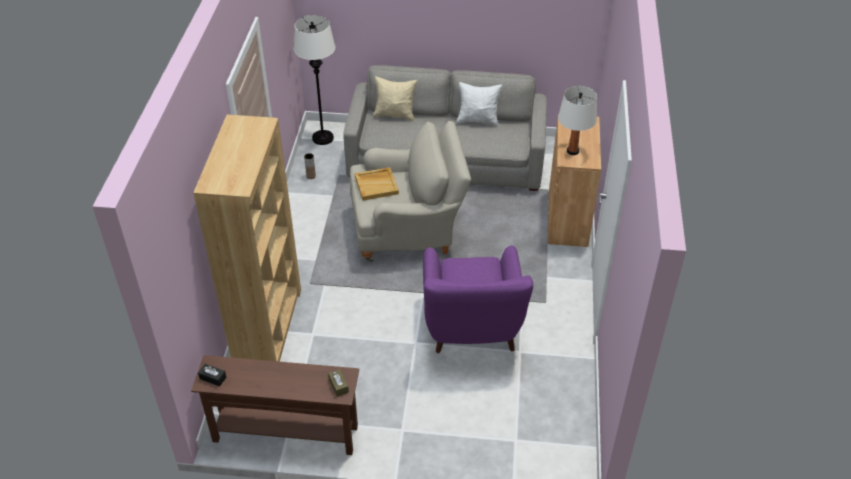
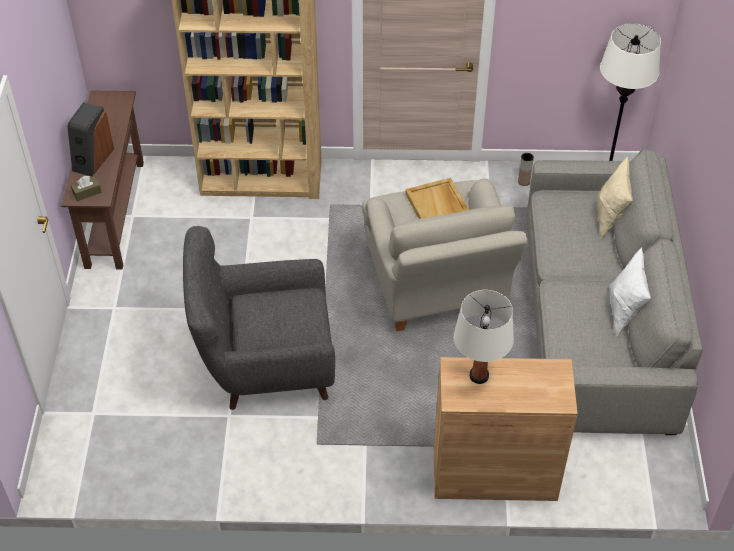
camera: 85 degrees right, 5 degrees up
black tissue box [198,364,226,386] -> none
purple armchair [423,245,533,353] -> grey armchair [183,226,335,410]
none -> speaker [68,103,114,176]

